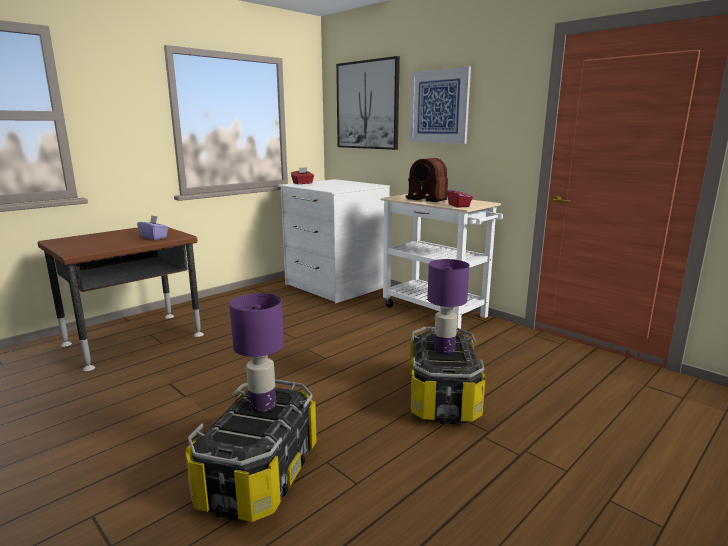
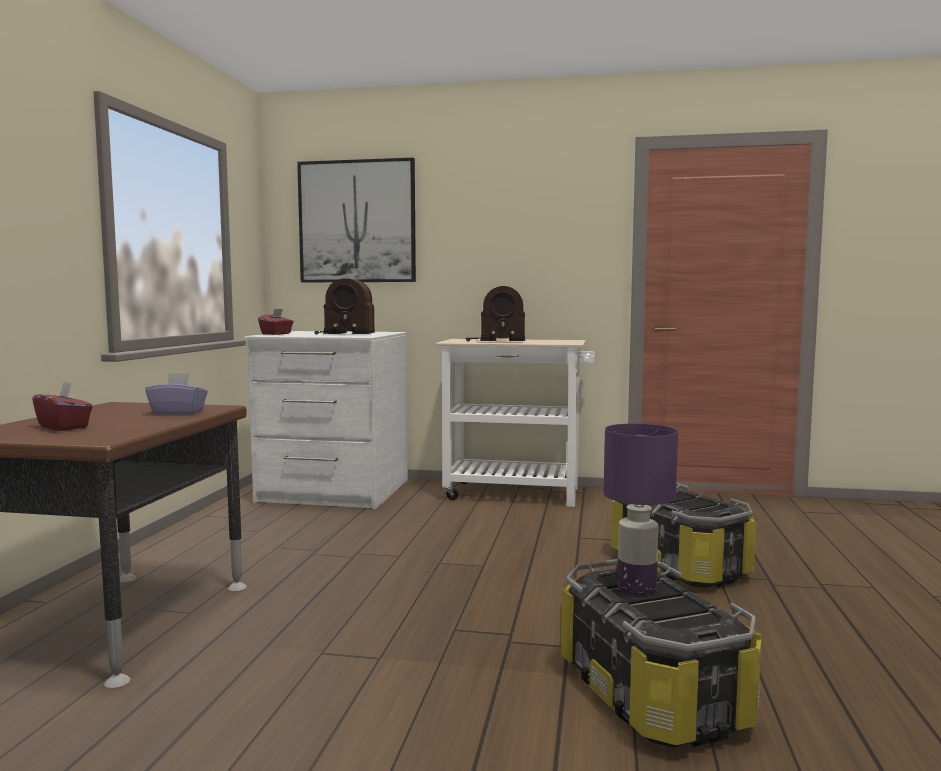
camera: 35 degrees left, 10 degrees down
picture [410,66,471,144] -> none
purple table lamp [427,259,470,354] -> none
red tissue box [447,185,473,207] -> red tissue box moved to [32,382,93,431]
none -> radio [314,278,375,335]

